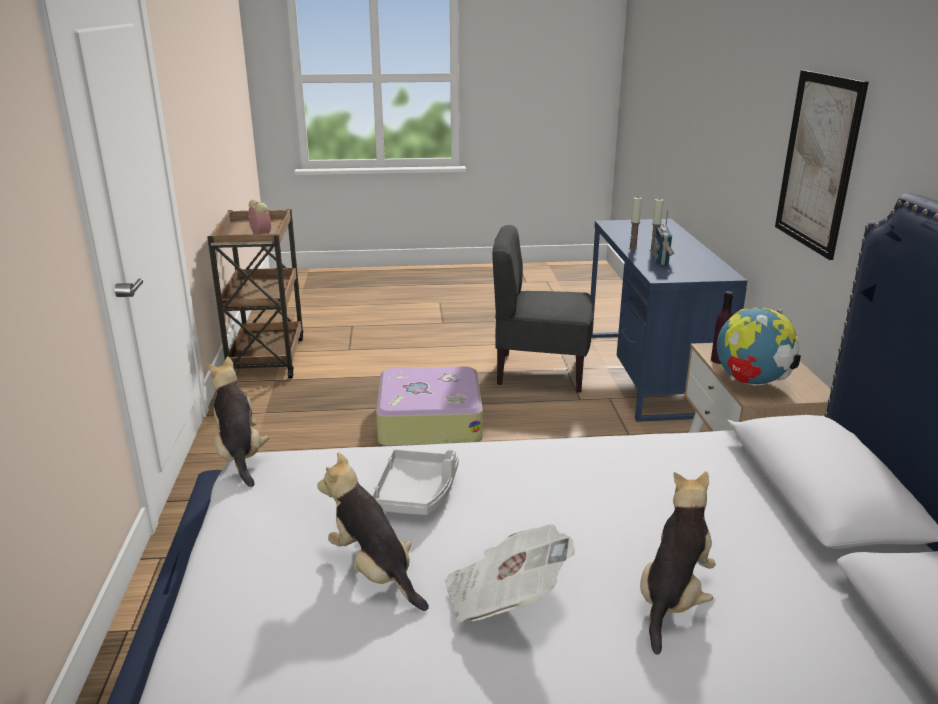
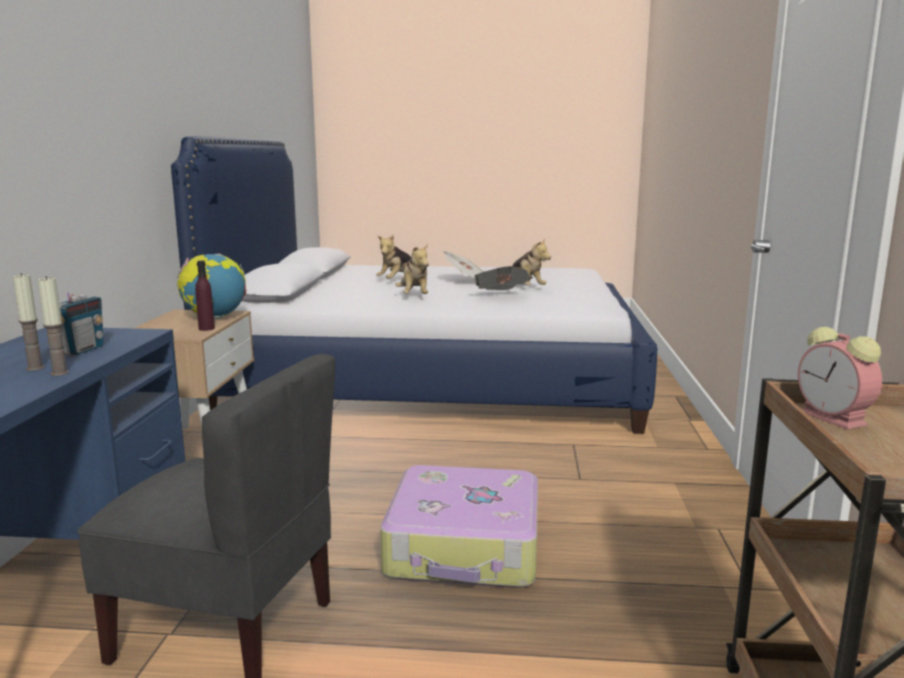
camera: 170 degrees left, 10 degrees down
plush toy [207,356,269,487] -> plush toy moved to [396,244,429,294]
grey tray [372,449,459,515] -> newspaper [474,266,531,290]
picture [775,70,869,260] -> none

